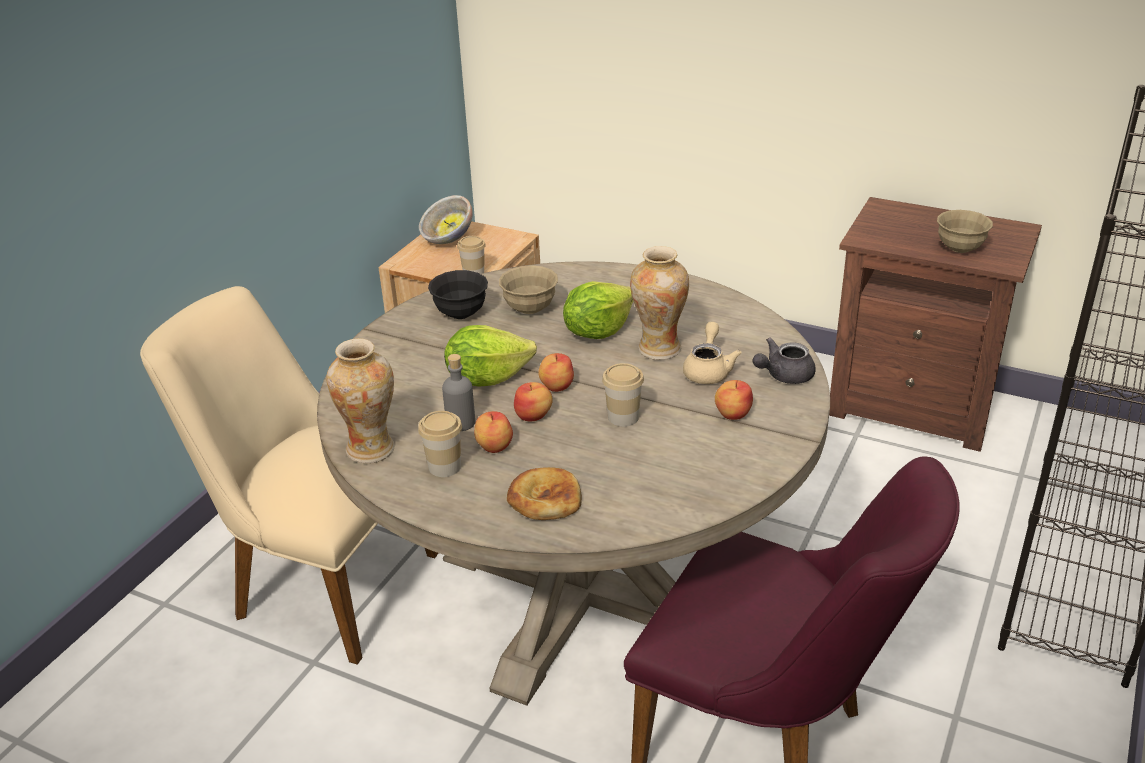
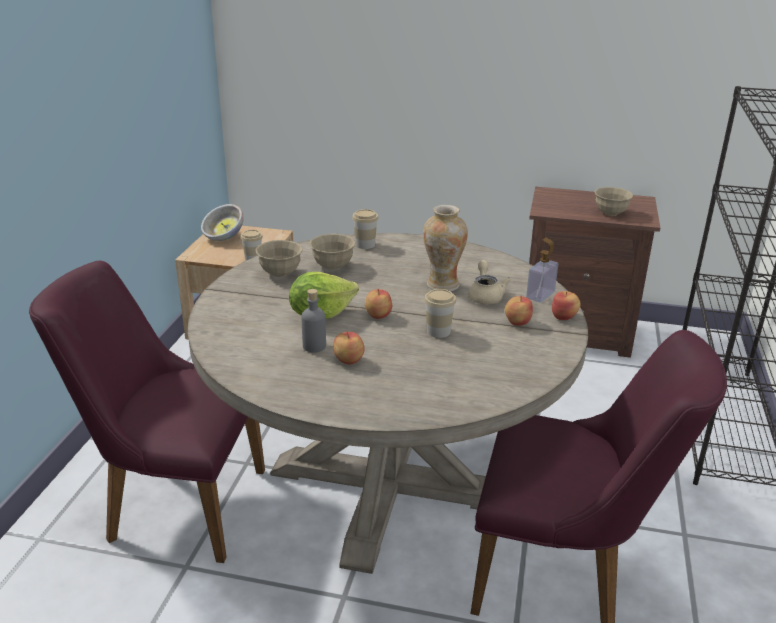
camera: 15 degrees left, 5 degrees down
beige chair [140,286,438,665] -> purple chair [29,261,265,563]
vase [326,338,395,463] -> none
cup [418,411,462,477] -> cup moved to [352,209,378,249]
black bowl [428,270,488,319] -> beige bowl [255,240,303,277]
bread [507,467,582,520] -> none
apple [514,382,553,421] -> apple moved to [552,291,580,320]
lettuce [563,281,634,339] -> none
grey teapot [753,337,816,384] -> soap dispenser [526,238,558,303]

